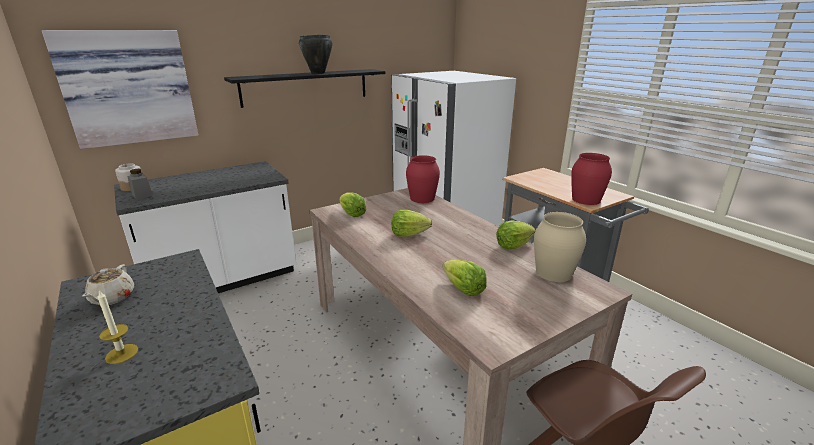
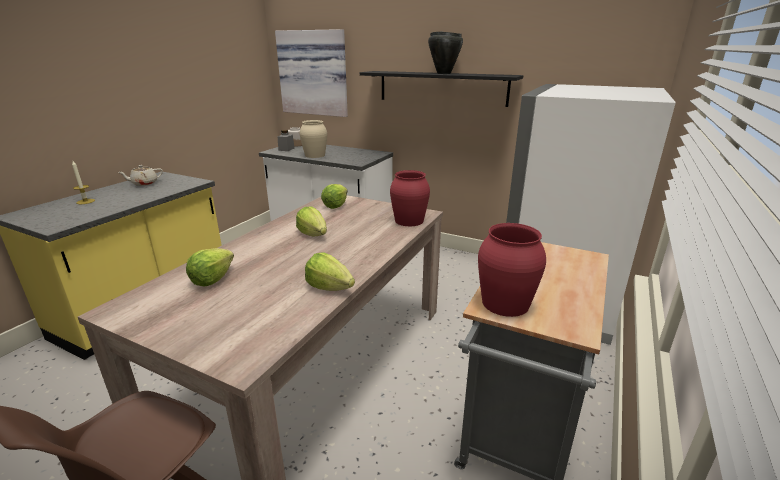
camera: 60 degrees right, 0 degrees up
beige vase [534,212,586,282] -> beige vase moved to [300,120,327,158]

